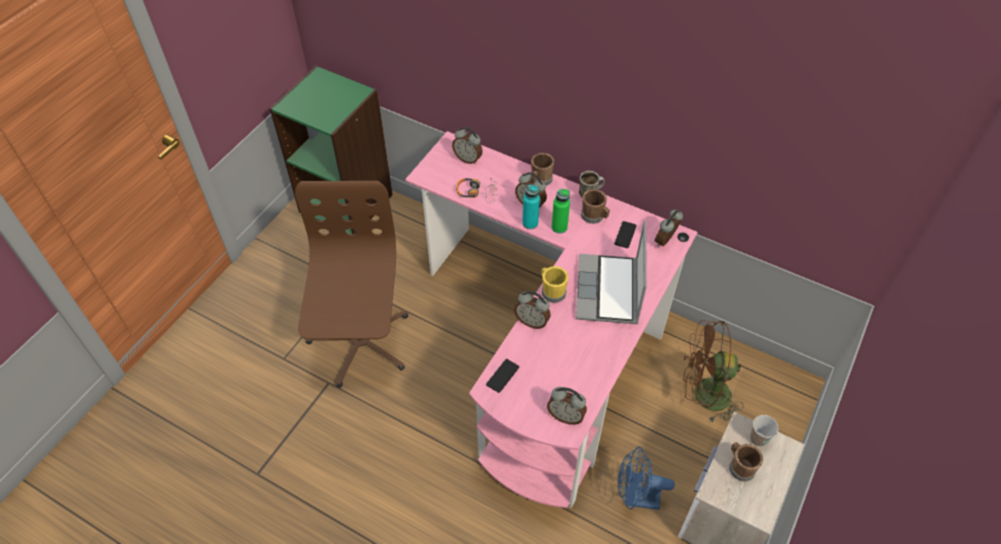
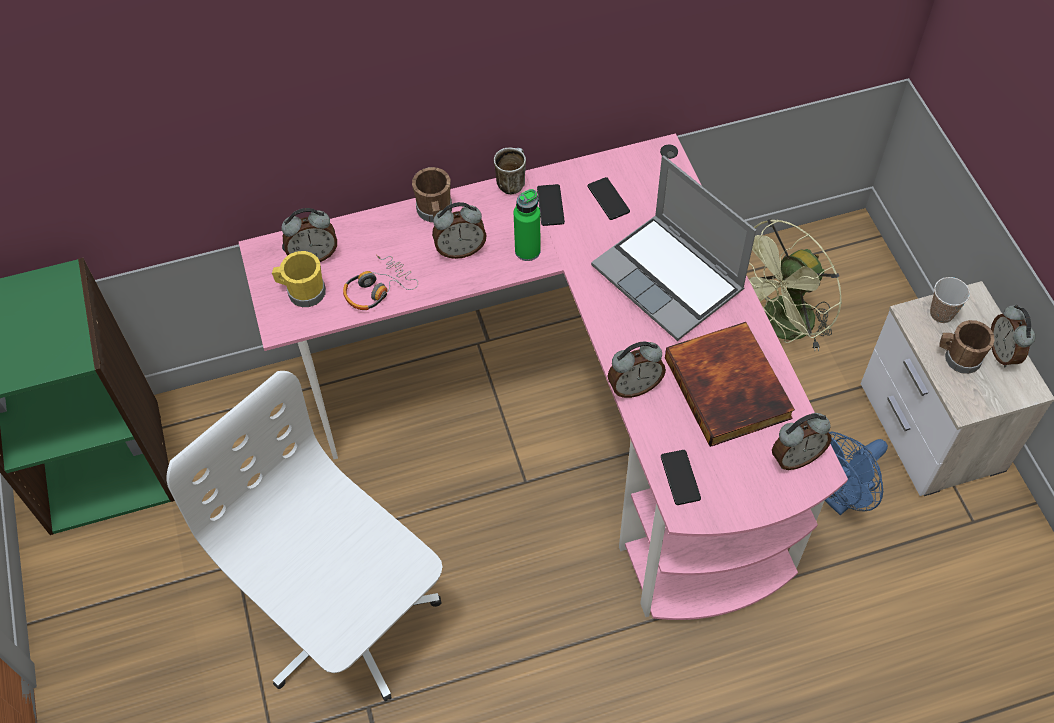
camera: 45 degrees left, 5 degrees up
brown office chair [295,181,408,388] -> white office chair [167,371,442,701]
turquoise bottle [522,184,540,229] -> none
yellow mug [541,266,569,303] -> yellow mug moved to [272,251,326,307]
brown mug [581,189,610,224] -> phone [537,184,565,226]
alarm clock [655,210,683,247] -> alarm clock moved to [991,305,1035,367]
brown fan [682,320,744,423] -> green fan [749,219,842,351]
none -> book [665,322,795,447]

